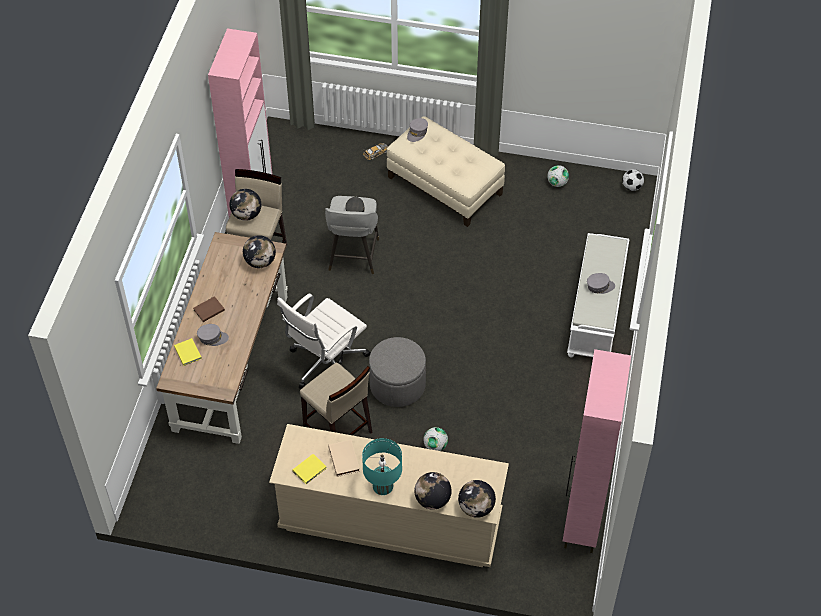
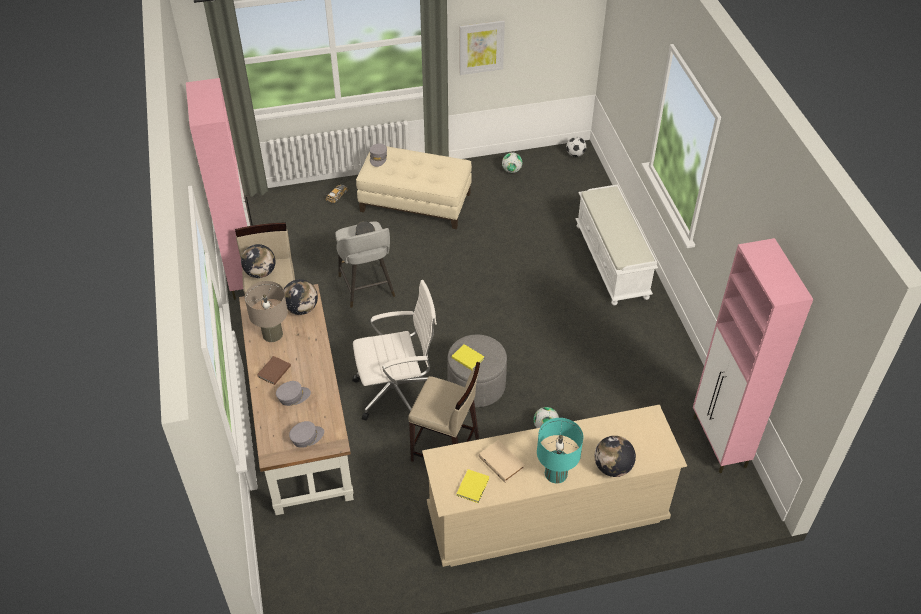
camera: 25 degrees left, 5 degrees down
yellow book [174,338,202,366] -> yellow book moved to [452,344,484,370]
white office chair [277,293,371,389] -> white office chair turned 120 degrees counterclockwise [352,280,437,421]
globe [458,480,496,518] -> none
grey cap [587,273,615,294] -> grey cap moved to [289,421,324,448]
none -> beige table lamp [245,281,288,342]
none -> picture [459,20,505,75]

